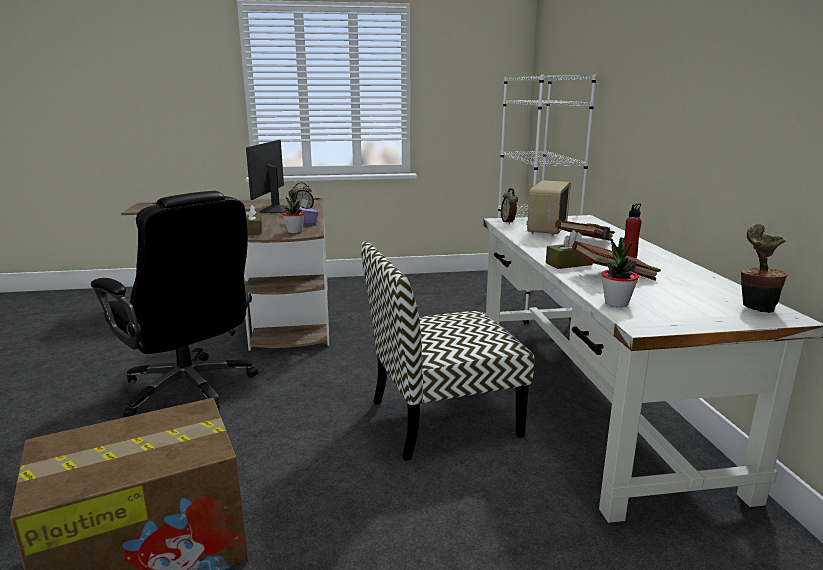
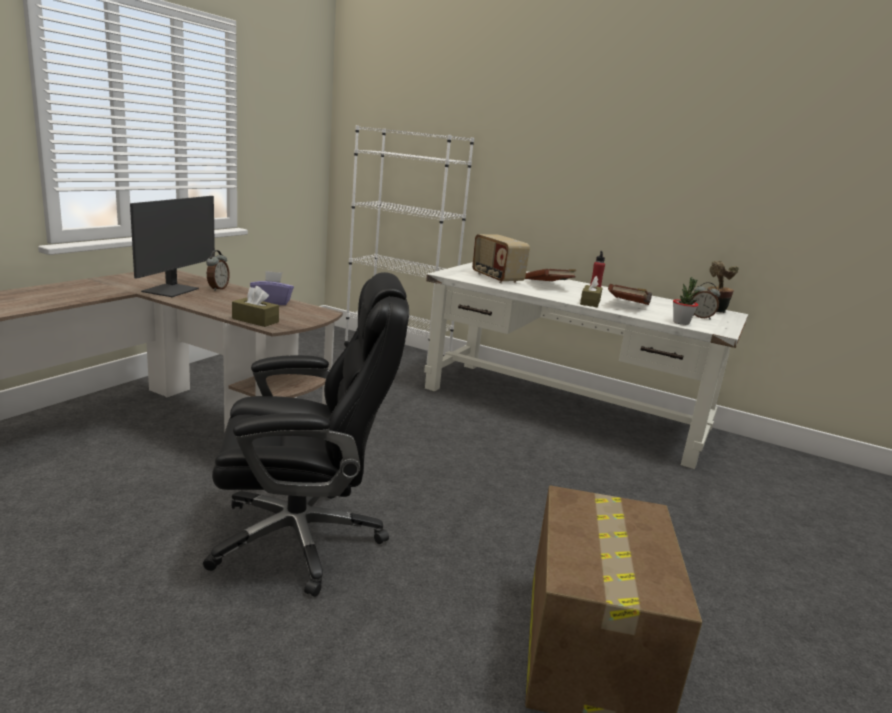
camera: 55 degrees left, 0 degrees up
monitor [246,140,287,213] -> monitor turned 120 degrees counterclockwise [130,196,215,297]
potted plant [283,190,305,233] -> none
chair [361,241,535,461] -> none
alarm clock [501,188,518,224] -> alarm clock moved to [692,282,720,320]

